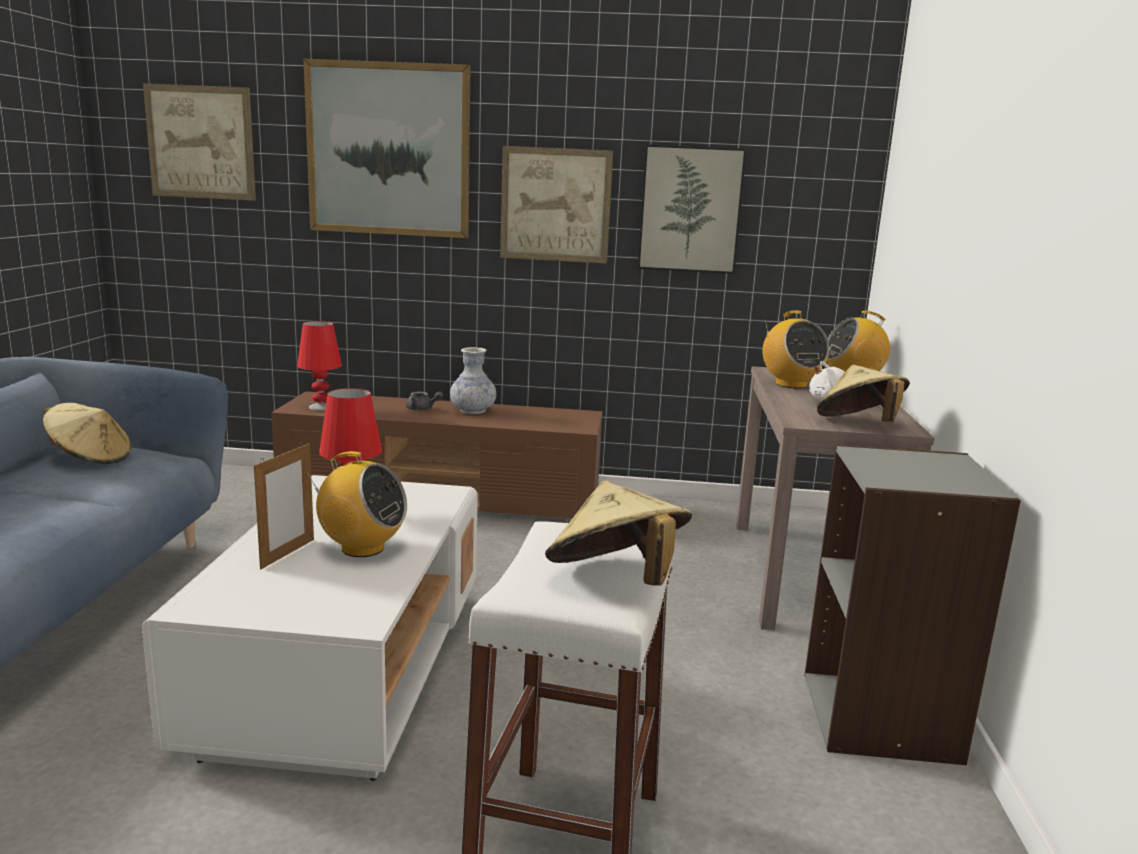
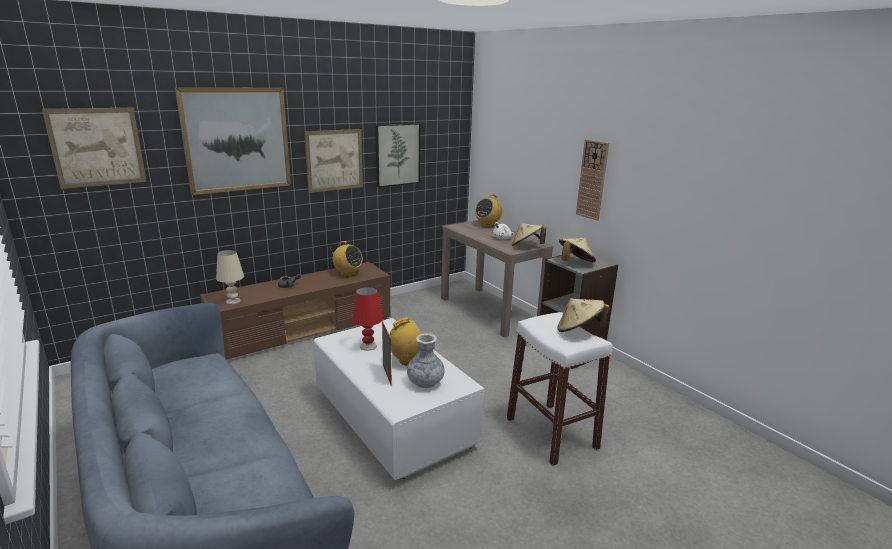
camera: 40 degrees left, 5 degrees up
beige hat [43,403,131,464] -> beige hat moved to [559,237,596,262]
red table lamp [297,321,342,411] -> beige table lamp [216,250,244,305]
vase [450,347,496,414] -> vase moved to [407,333,445,388]
radio [763,311,829,389] -> radio moved to [330,241,363,276]
none -> wall clock [576,139,609,221]

